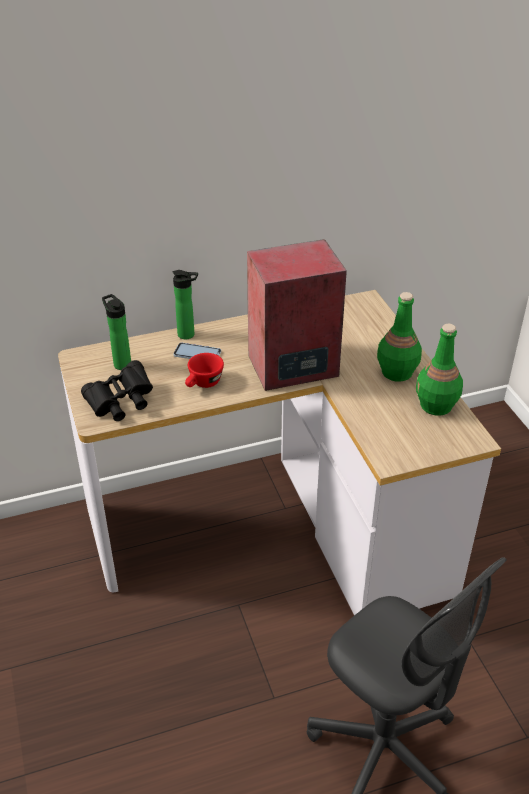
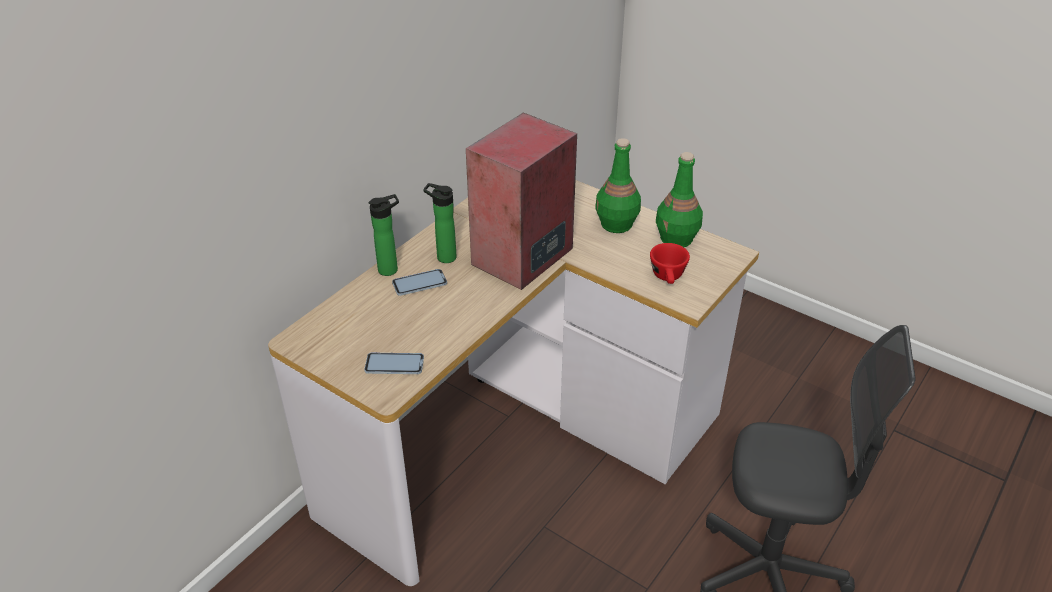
camera: 35 degrees left, 0 degrees up
black binoculars [81,360,153,421] -> phone [364,353,424,374]
bottle [102,294,131,370] -> bottle moved to [423,183,457,263]
red cup [185,353,224,388] -> red cup moved to [650,243,690,284]

